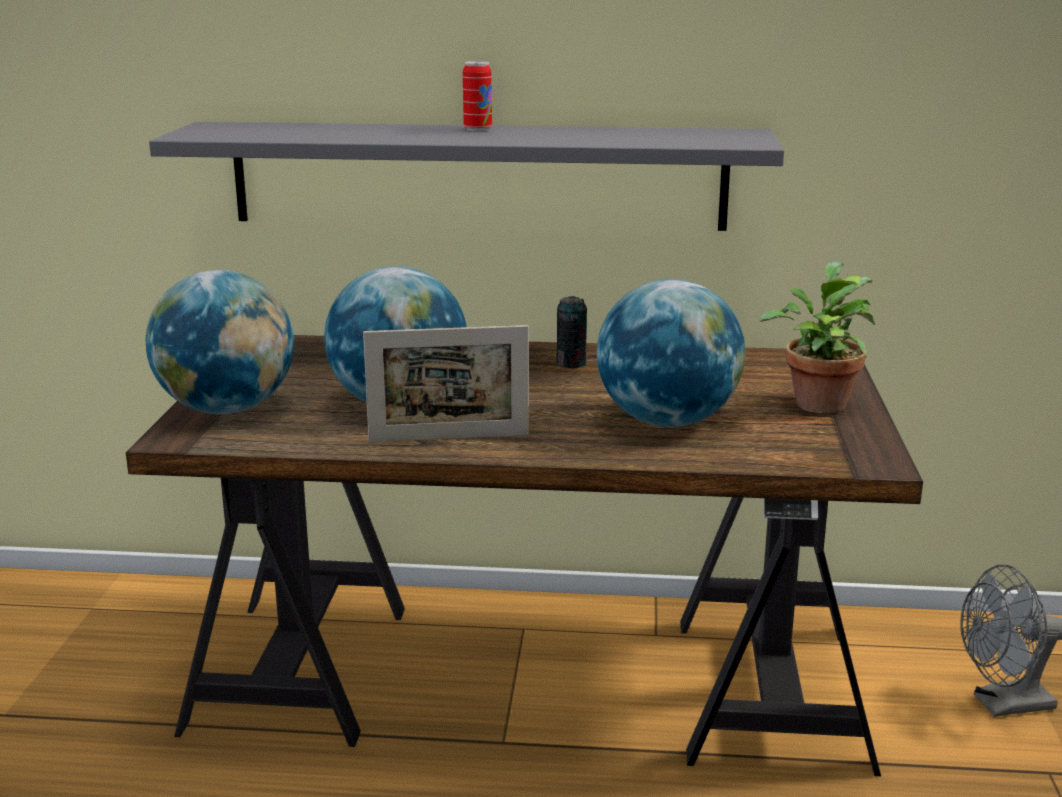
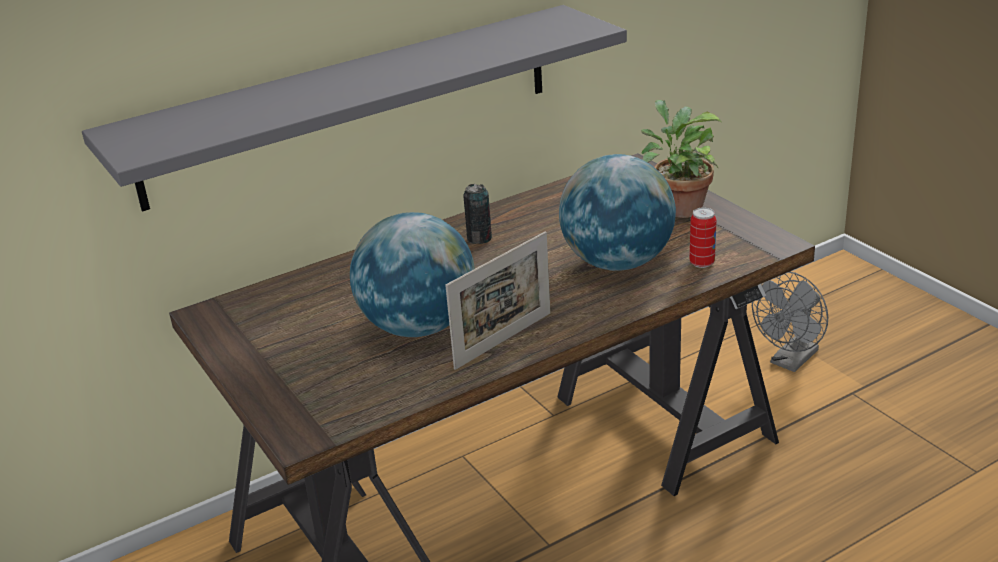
camera: 35 degrees left, 10 degrees up
globe [146,270,294,414] -> none
can [463,61,492,131] -> can moved to [690,207,716,268]

